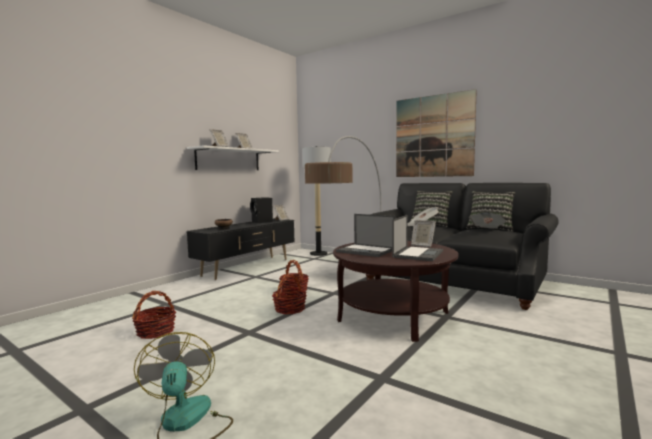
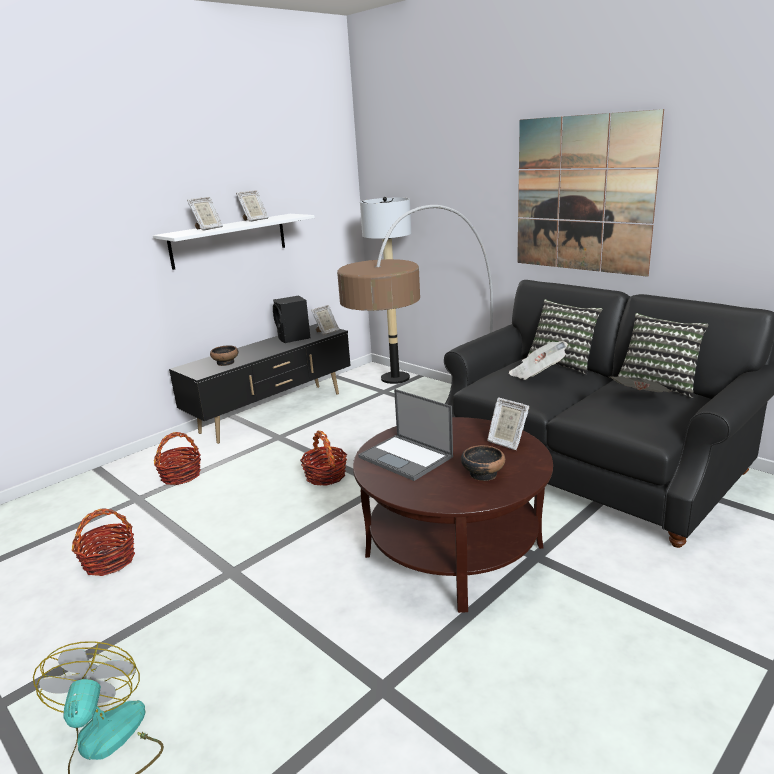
camera: 10 degrees right, 15 degrees up
basket [272,274,307,315] -> basket moved to [154,432,201,485]
laptop [392,215,443,261] -> bowl [461,445,505,481]

